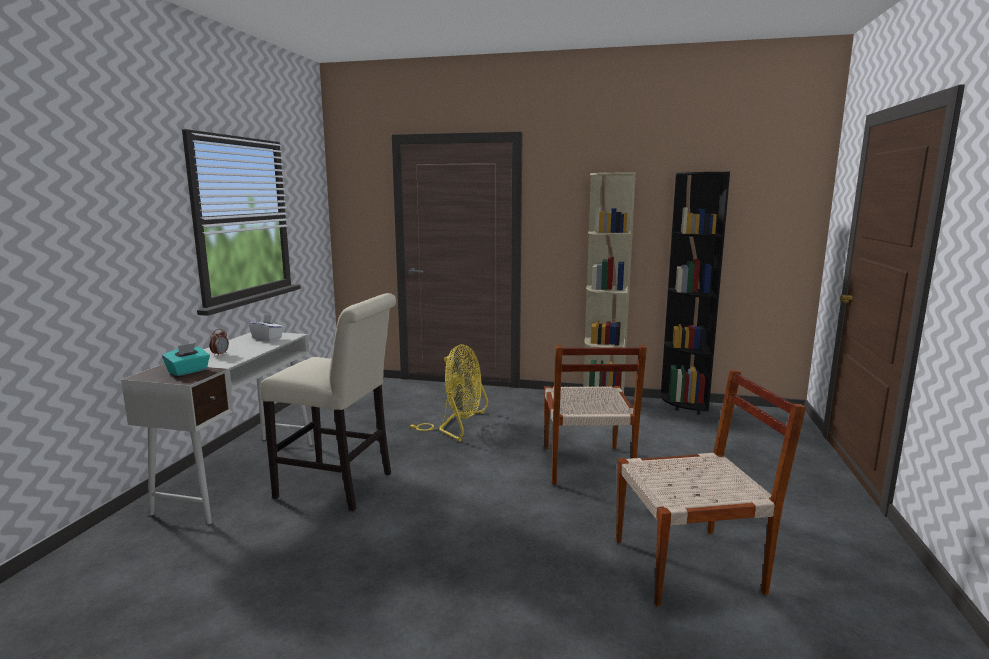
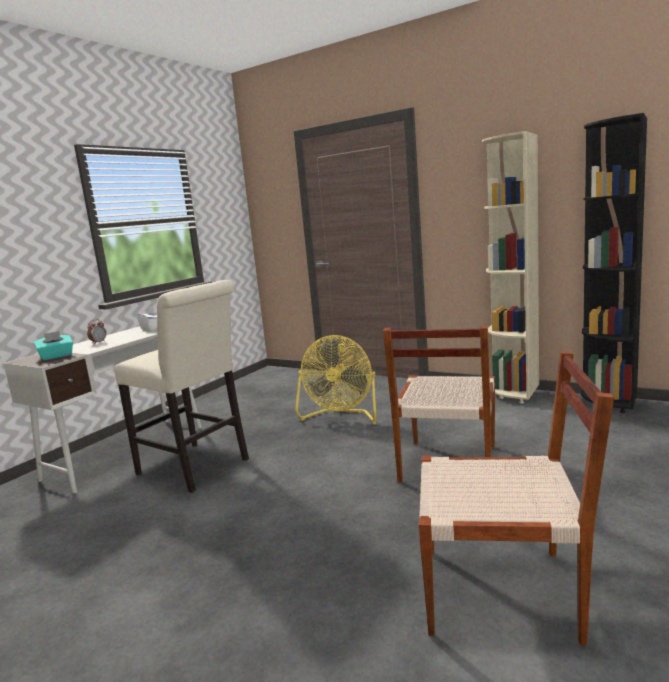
camera: 20 degrees right, 0 degrees up
yellow fan [410,344,488,442] -> yellow fan turned 75 degrees clockwise [295,335,376,425]

